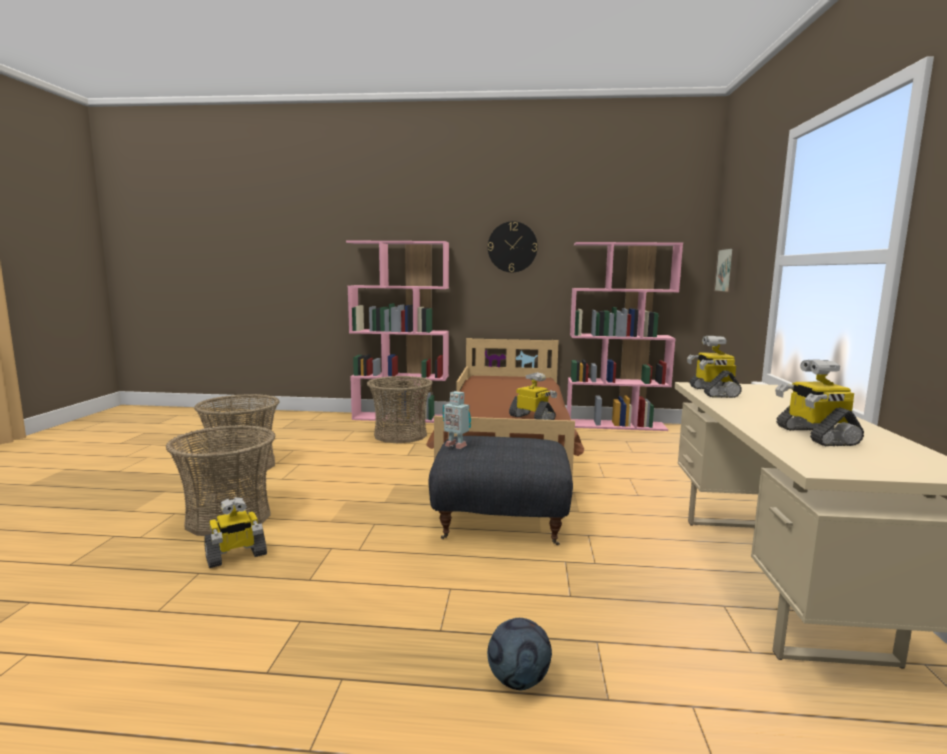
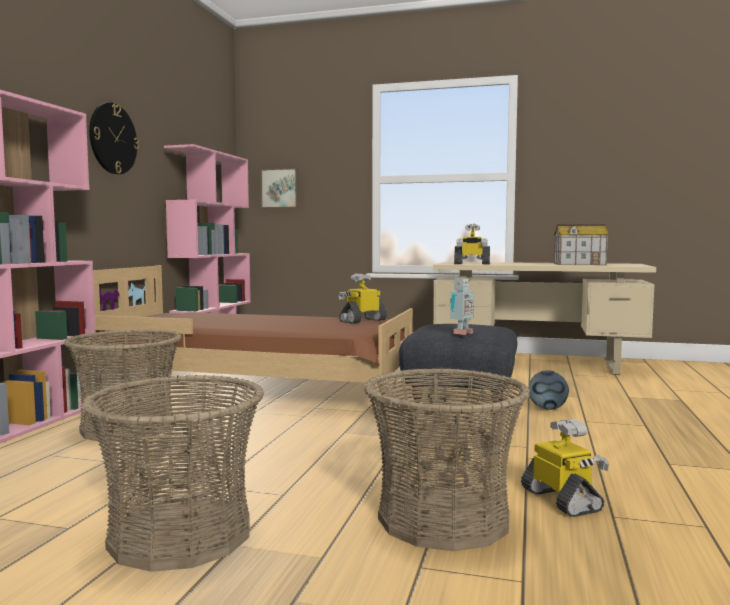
camera: 80 degrees left, 5 degrees down
football [487,618,552,690] -> football moved to [529,371,569,410]
toy robot [775,359,864,446] -> toy house [554,224,609,265]

